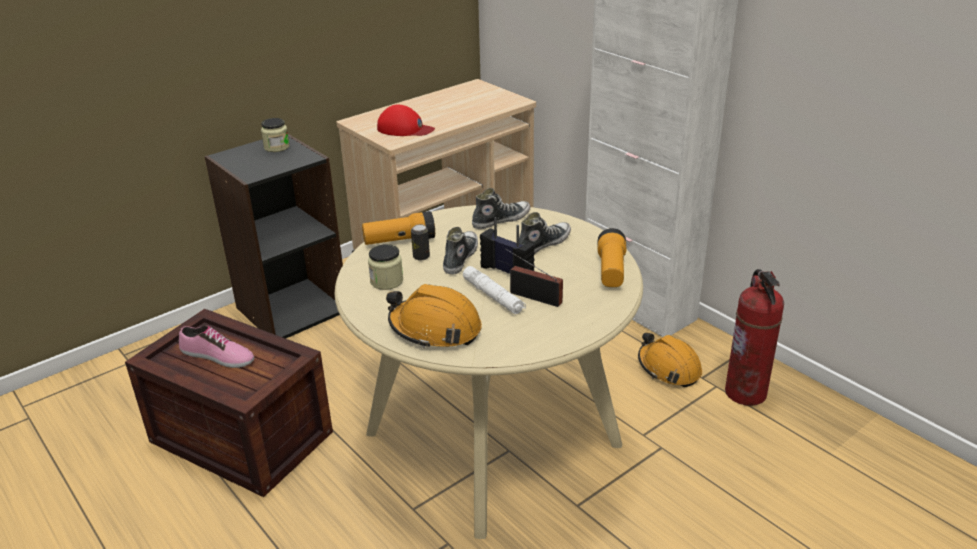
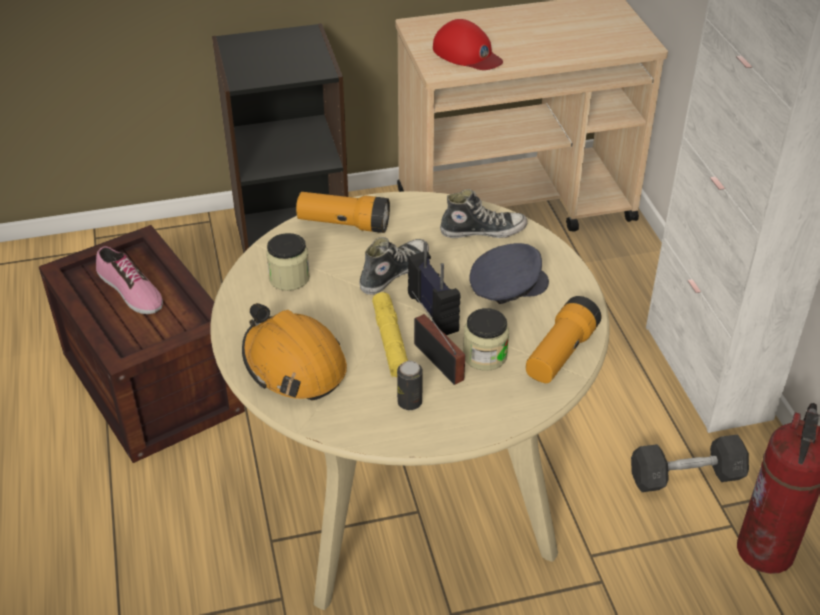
camera: 25 degrees right, 10 degrees up
jar [261,118,290,152] -> jar moved to [463,308,509,371]
can [411,224,430,261] -> can moved to [397,361,423,410]
white flashlight [463,266,526,314] -> yellow flashlight [372,292,408,377]
shoe [519,212,571,253] -> grey cap [470,243,549,304]
orange hard hat [638,332,702,387] -> grey dumbbell [631,434,749,492]

